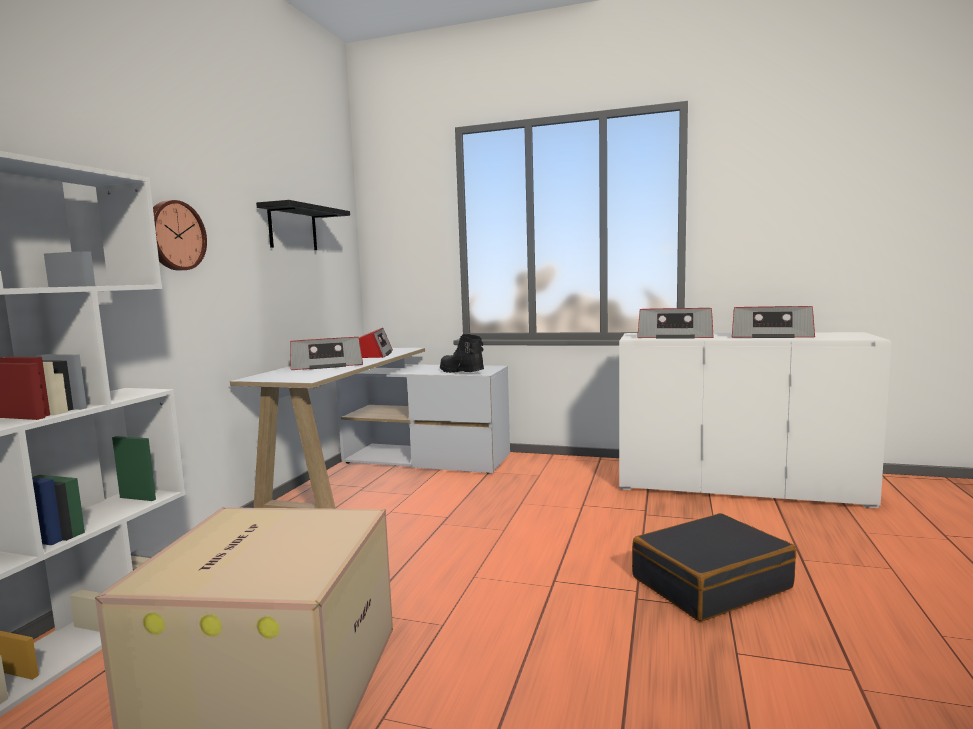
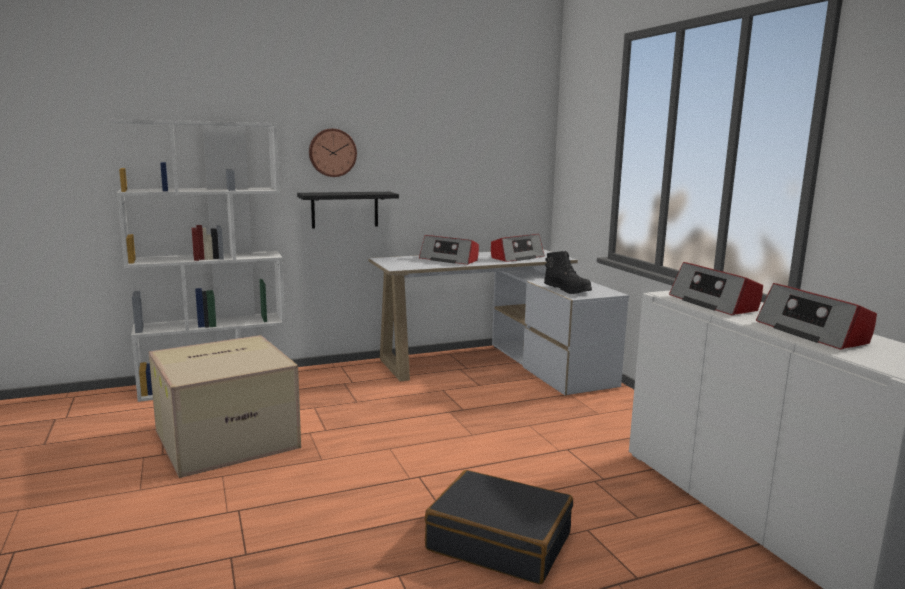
camera: 50 degrees right, 5 degrees up
black shelf [256,200,350,250] -> black shelf moved to [297,192,399,229]
black boot [440,334,484,373] -> black boot turned 135 degrees clockwise [544,251,592,294]

